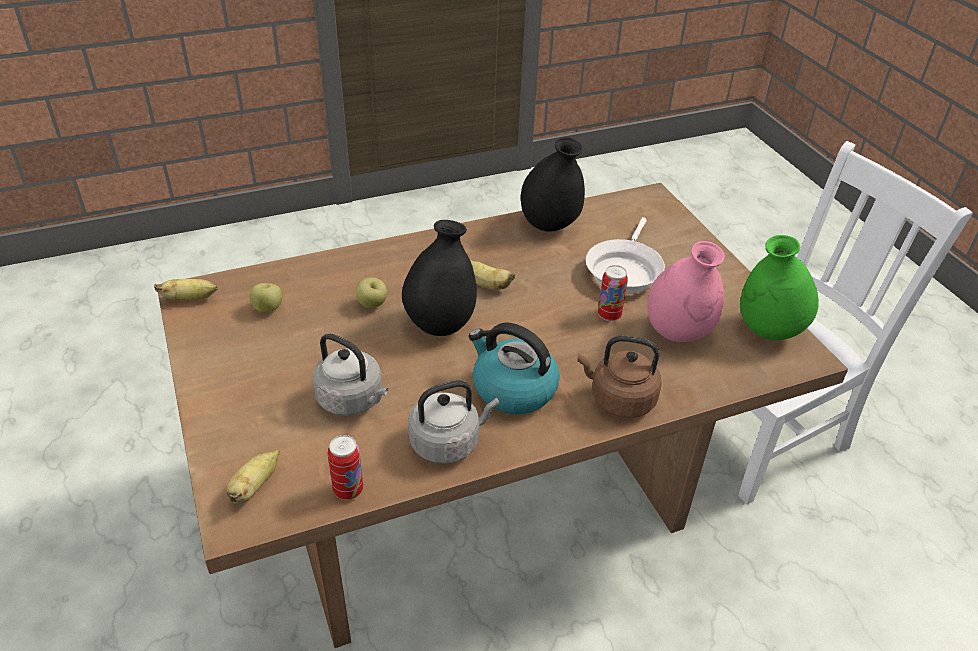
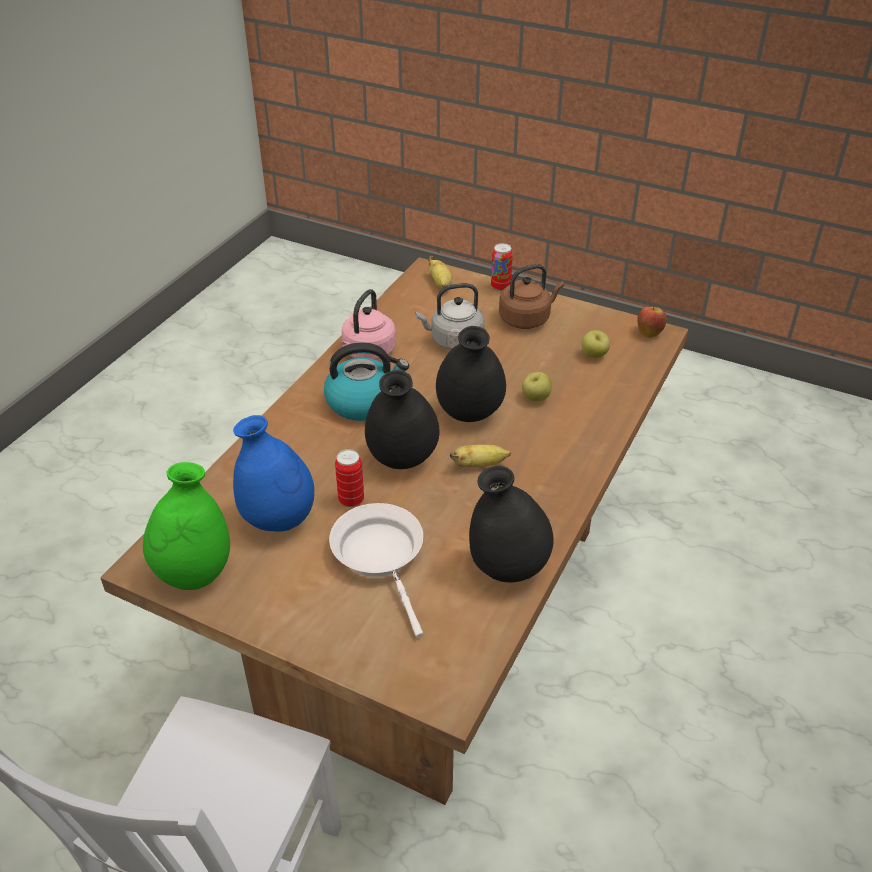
camera: 140 degrees right, 0 degrees up
banana [154,279,218,300] -> apple [637,302,667,338]
can [328,435,363,500] -> can moved to [491,243,513,292]
grey kettle [408,380,499,464] -> pink kettle [341,289,396,360]
brown kettle [578,335,662,418] -> brown kettle moved to [499,264,564,329]
pink vase [647,241,725,342] -> blue vase [233,415,314,532]
none -> black vase [365,370,440,469]

